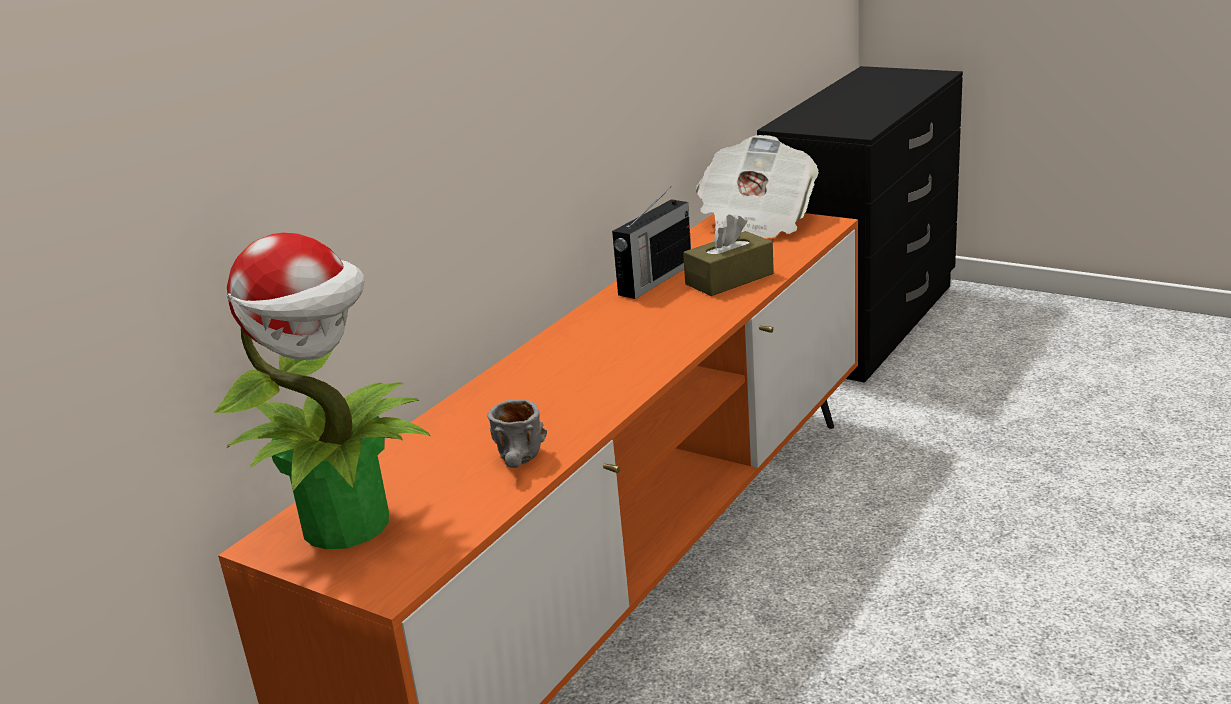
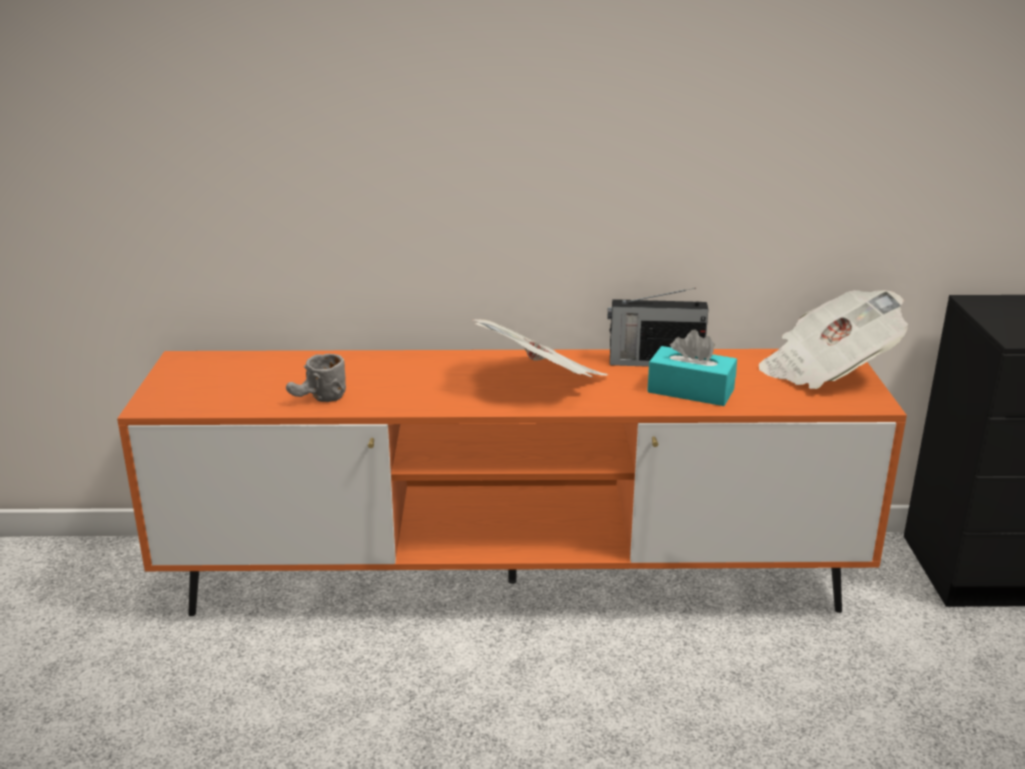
camera: 55 degrees right, 0 degrees up
potted plant [214,232,430,549] -> none
brown tissue box [683,214,774,296] -> turquoise tissue box [647,330,737,406]
none -> newspaper [474,319,608,377]

